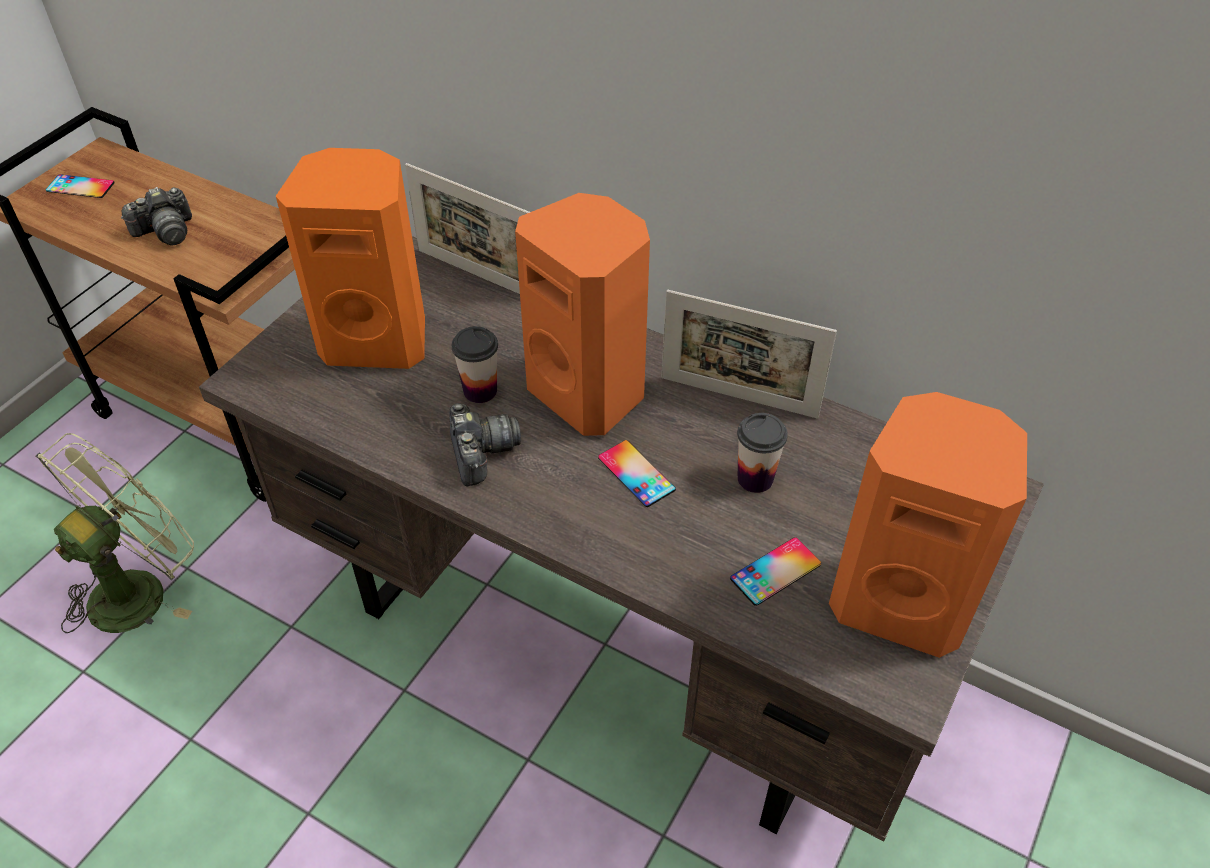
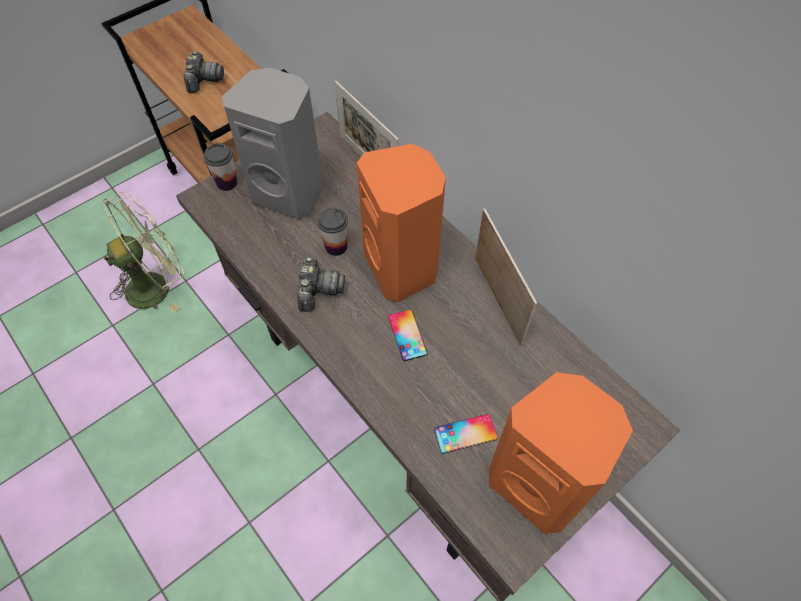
camera: 20 degrees right, 10 degrees up
phone [46,174,115,198] -> none
camera [121,187,192,246] -> camera turned 75 degrees counterclockwise [184,51,224,93]
orange speaker [276,148,425,369] -> grey speaker [221,68,323,219]
picture frame [661,289,837,419] -> picture frame turned 150 degrees counterclockwise [475,208,537,347]
cup [737,413,788,493] -> cup moved to [203,143,237,191]

